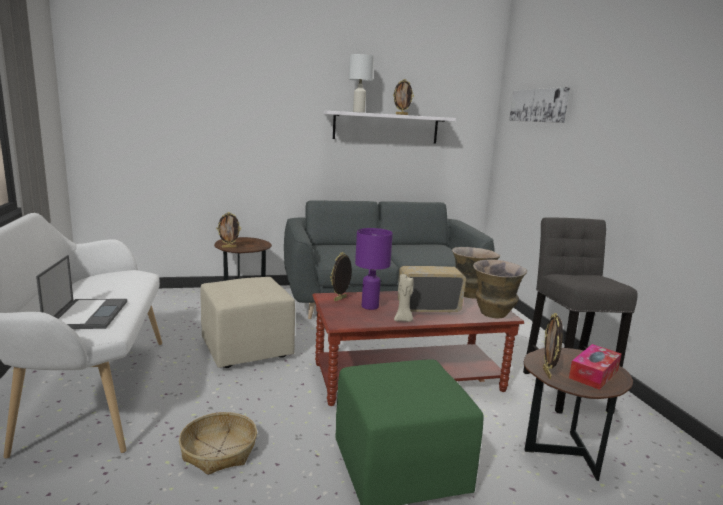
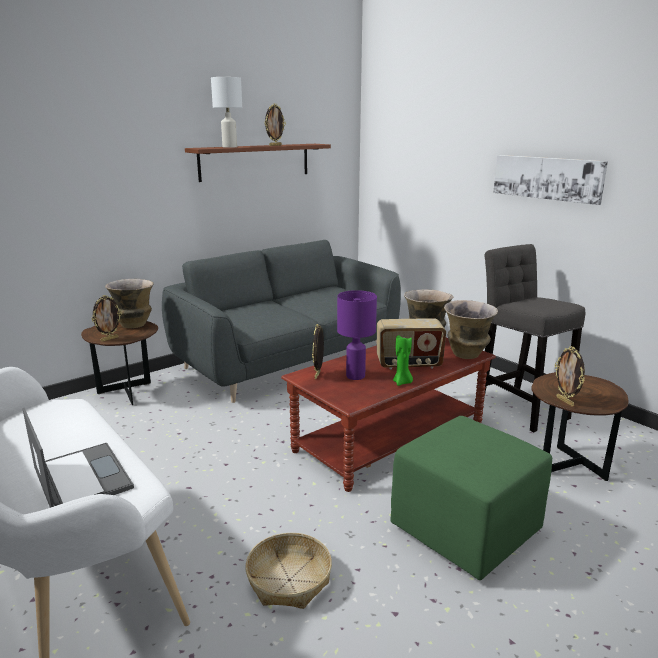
camera: 25 degrees left, 5 degrees up
beige ottoman [200,277,295,368] -> none
white shelf [324,111,456,144] -> brown shelf [185,144,331,182]
beige candle [394,274,414,322] -> green candle [393,335,413,386]
radio [398,266,466,313] -> radio turned 150 degrees counterclockwise [377,318,446,369]
picture [509,87,570,123] -> picture moved to [493,155,608,205]
tissue box [569,344,621,390] -> none
none -> vase [105,279,154,328]

